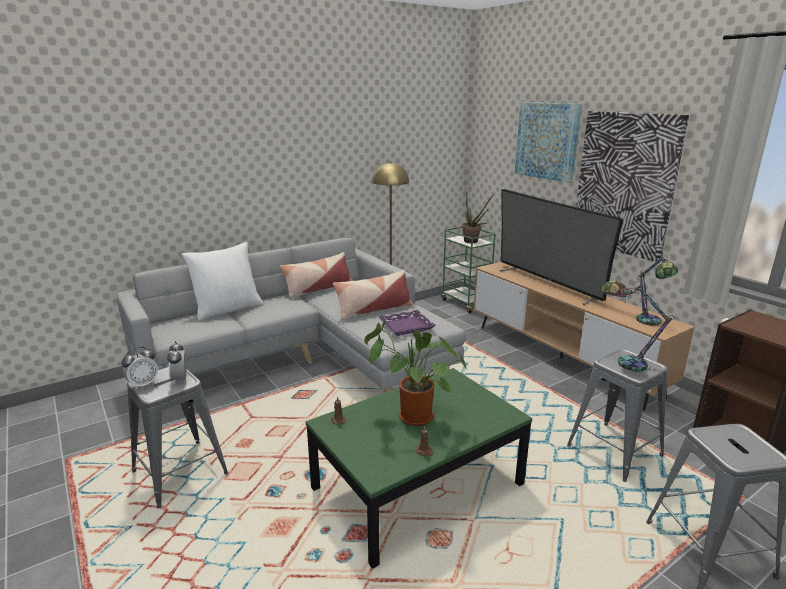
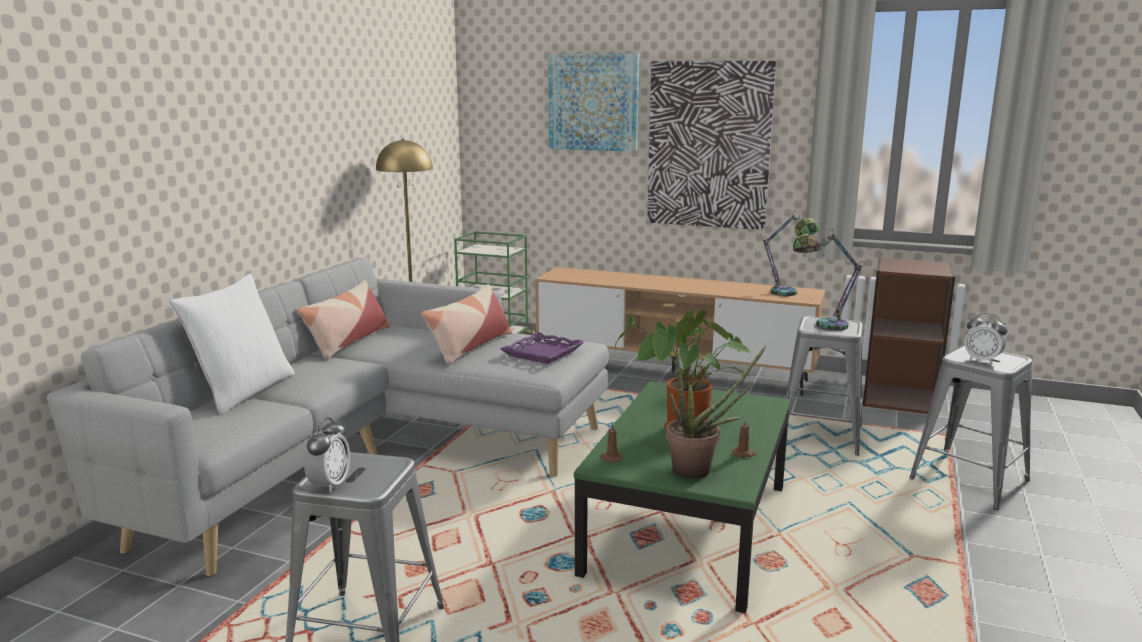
camera: 35 degrees left, 5 degrees down
alarm clock [167,341,187,384] -> alarm clock moved to [964,313,1007,364]
potted plant [462,191,494,243] -> potted plant moved to [666,345,766,479]
television [500,189,623,305] -> none

